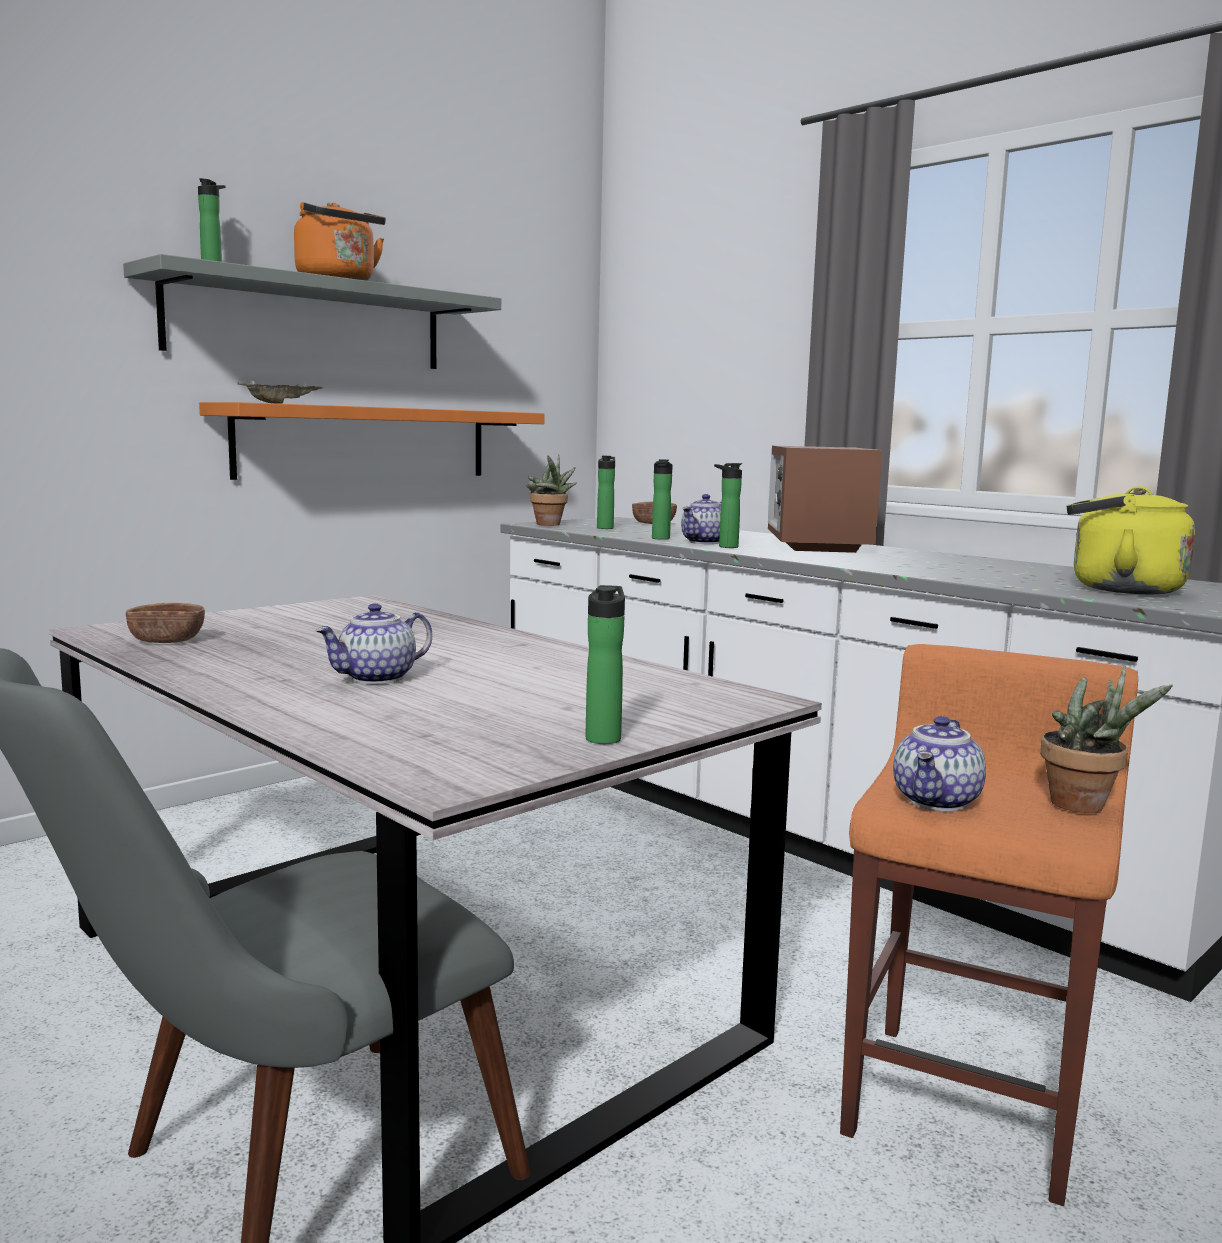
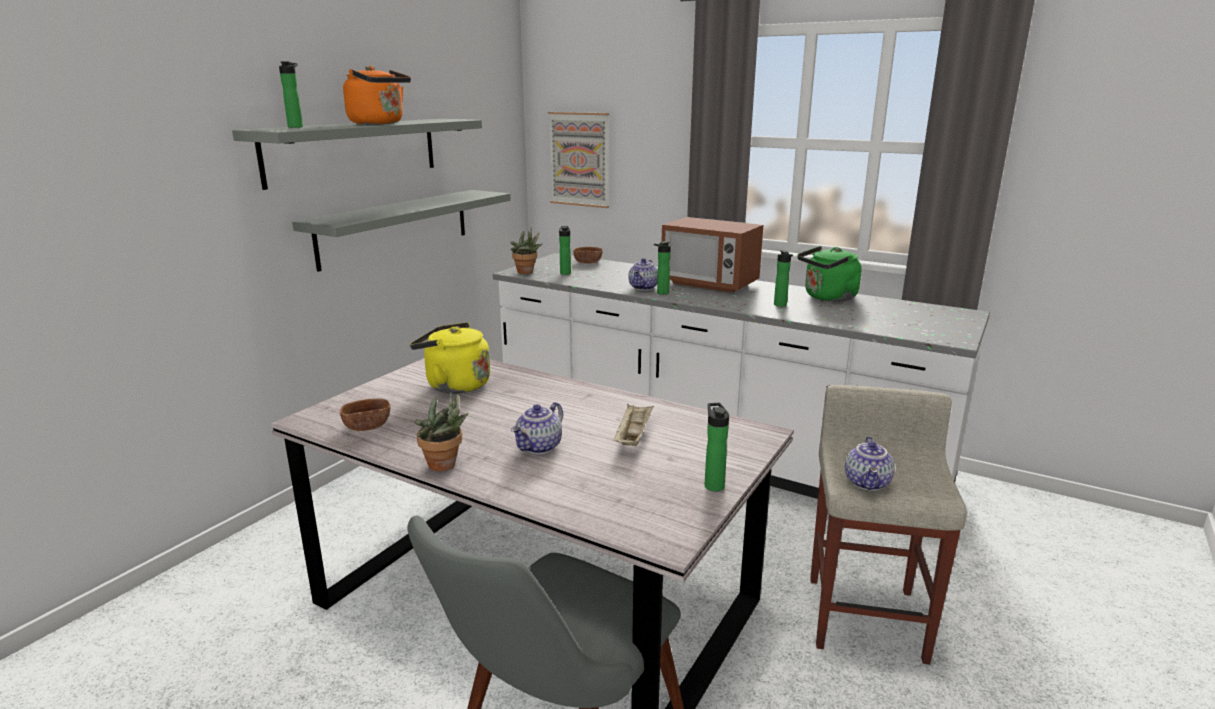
camera: 15 degrees left, 10 degrees up
orange shelf [199,402,545,480] -> grey shelf [292,190,511,272]
beige tray [237,380,323,404] -> beige tray moved to [614,404,654,446]
bottle [652,459,673,540] -> bottle moved to [774,250,793,307]
microwave [768,446,882,553] -> microwave turned 45 degrees counterclockwise [662,217,763,293]
orange stool [840,644,1138,1206] -> beige stool [810,385,967,665]
potted plant [1040,665,1173,813] -> potted plant moved to [414,392,469,471]
yellow kettle [1067,486,1195,594] -> yellow kettle moved to [410,322,490,394]
none -> picture [548,112,609,208]
none -> green kettle [797,246,862,302]

